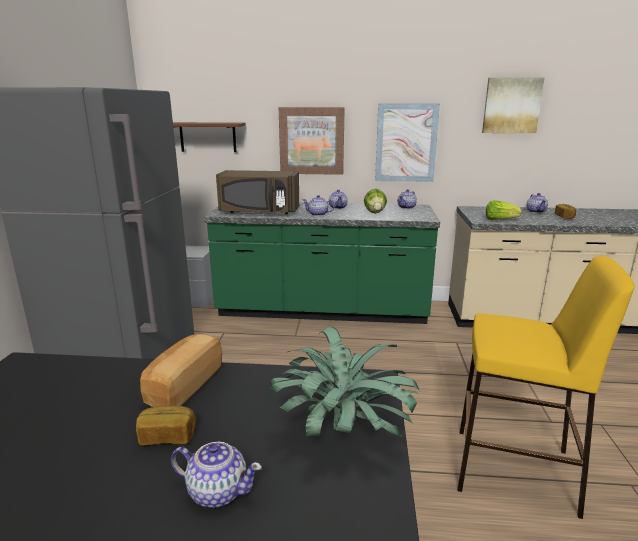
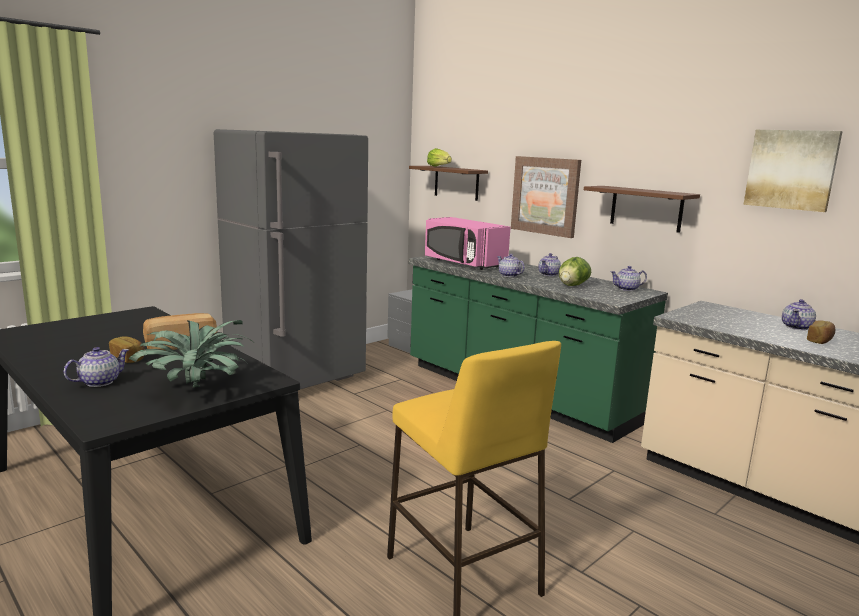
camera: 40 degrees right, 5 degrees down
teapot [171,442,262,508] -> teapot turned 105 degrees counterclockwise [64,347,129,387]
brown microwave [216,170,299,214] -> pink microwave [425,217,510,270]
picture [375,103,440,182] -> brown shelf [584,186,700,233]
lettuce [486,200,522,220] -> lettuce moved to [427,148,452,167]

